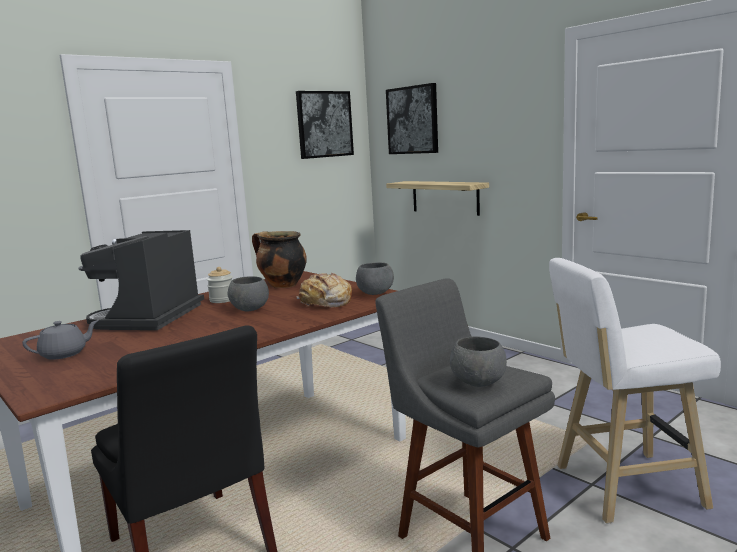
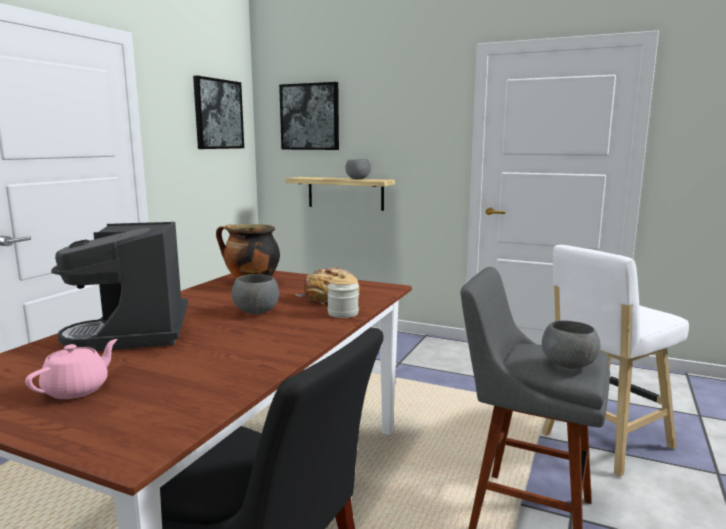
camera: 25 degrees left, 0 degrees up
grey teapot [22,320,99,360] -> pink teapot [25,339,118,399]
jar [207,267,233,303] -> jar moved to [327,272,359,318]
grey bowl [356,262,394,295] -> grey bowl moved to [346,159,371,179]

